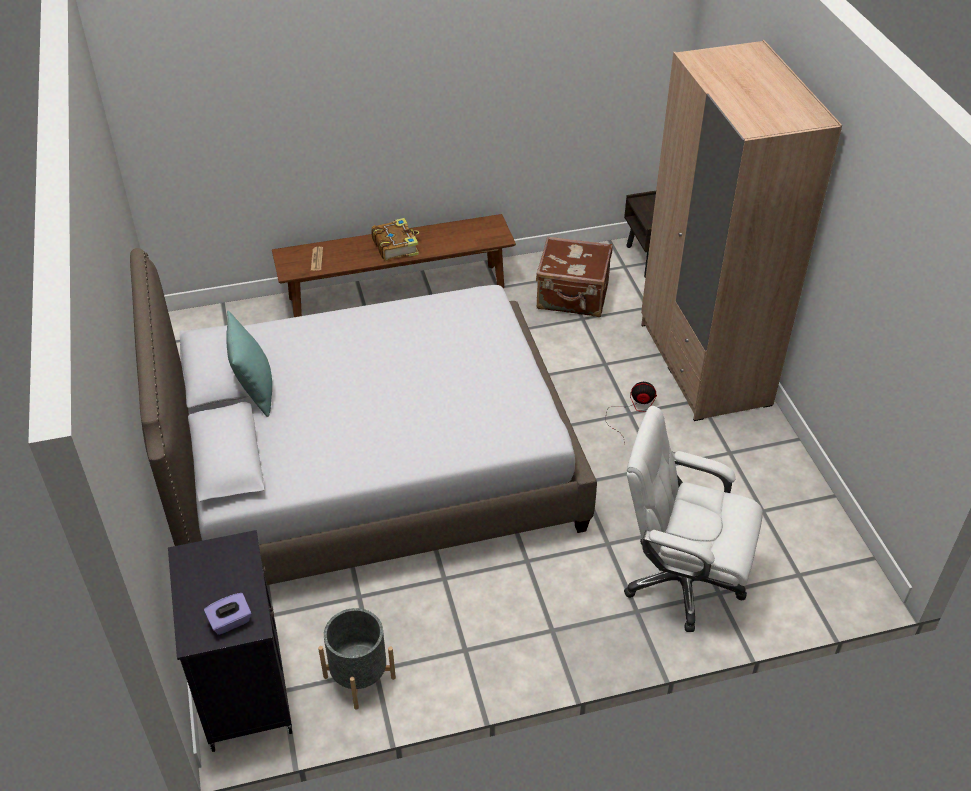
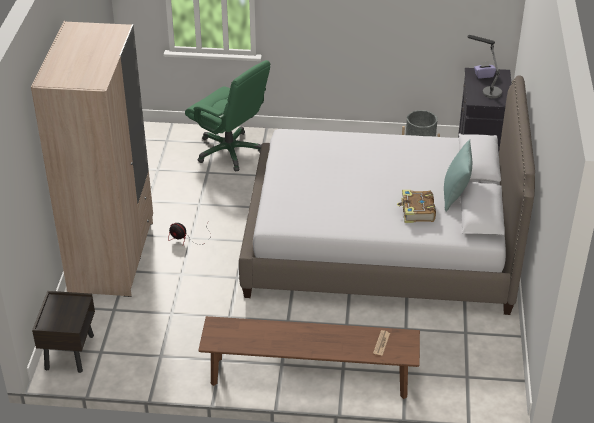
camera: 160 degrees left, 5 degrees down
book [371,218,419,261] -> book moved to [397,190,436,223]
brown suitcase [536,236,613,317] -> none
white office chair [624,406,763,632] -> green office chair [185,60,270,171]
none -> table lamp [467,35,502,98]

